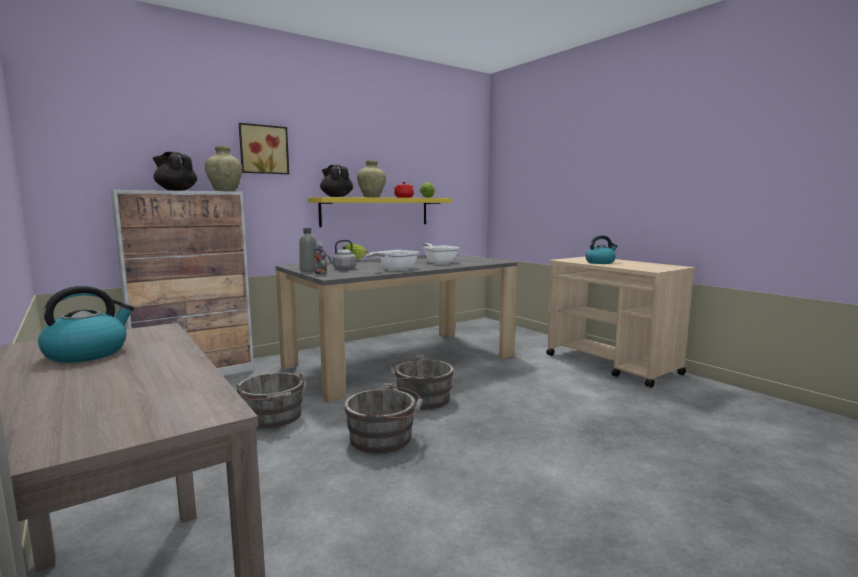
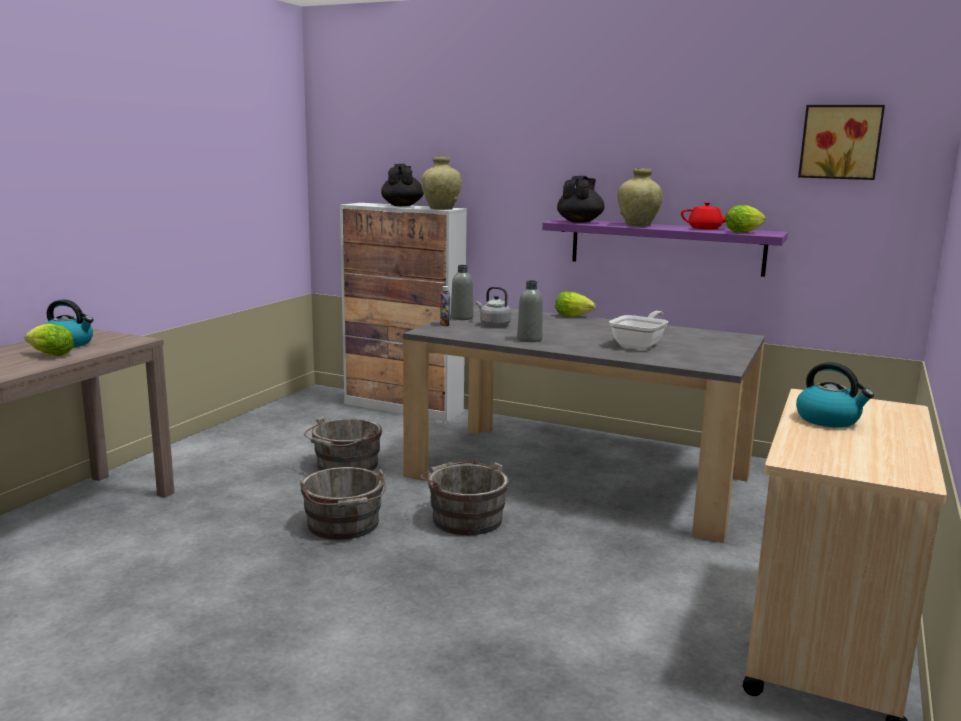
camera: 60 degrees right, 5 degrees up
picture [239,123,289,174] -> picture moved to [798,105,885,180]
yellow shelf [308,197,452,227] -> purple shelf [542,219,788,277]
frying pan [366,250,419,270] -> grey bottle [517,280,543,342]
none -> lettuce [25,323,74,356]

